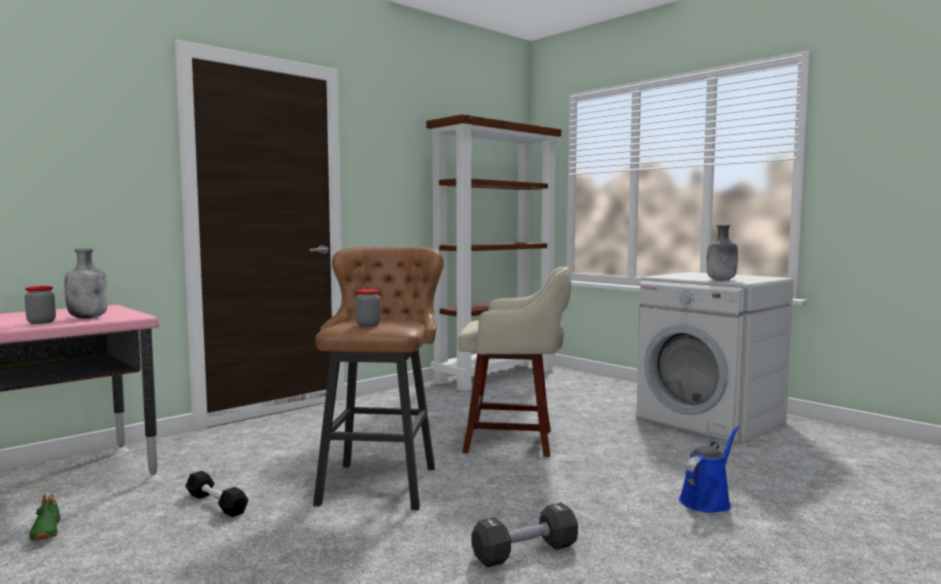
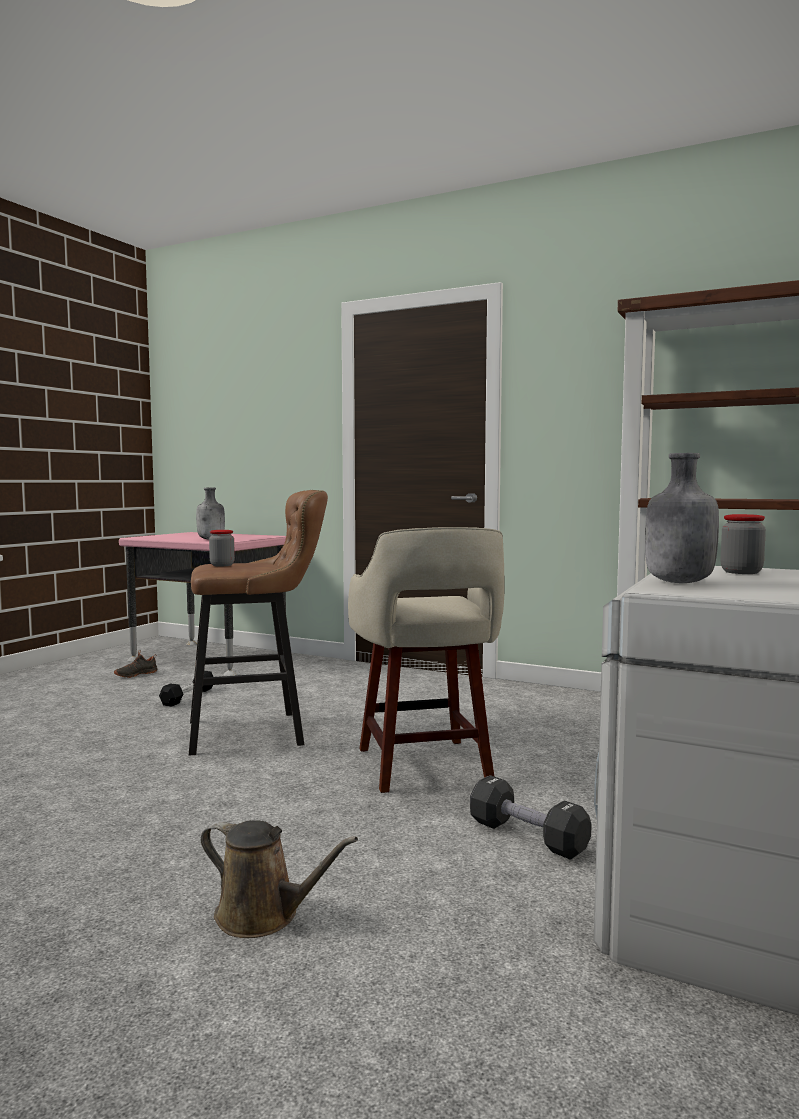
camera: 70 degrees right, 0 degrees up
jar [25,286,56,324] -> jar moved to [721,514,766,574]
green shoe [29,494,61,541] -> black shoe [114,650,157,678]
black dumbbell [472,503,578,567] -> black dumbbell moved to [470,775,592,860]
blue watering can [679,426,739,513] -> brown watering can [201,820,358,938]

